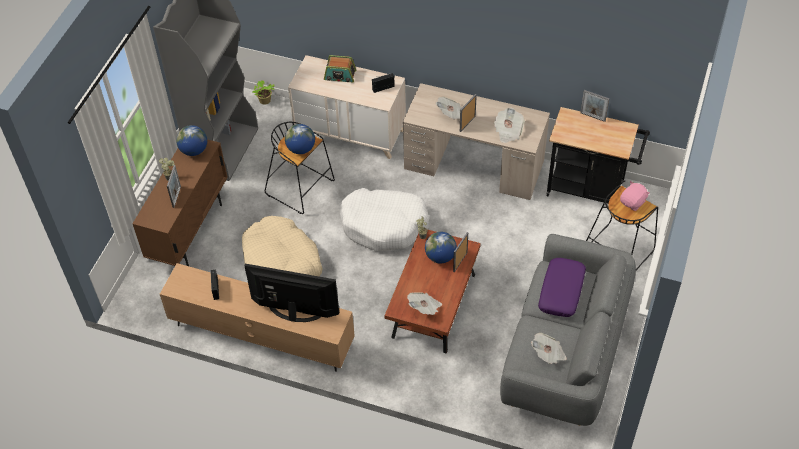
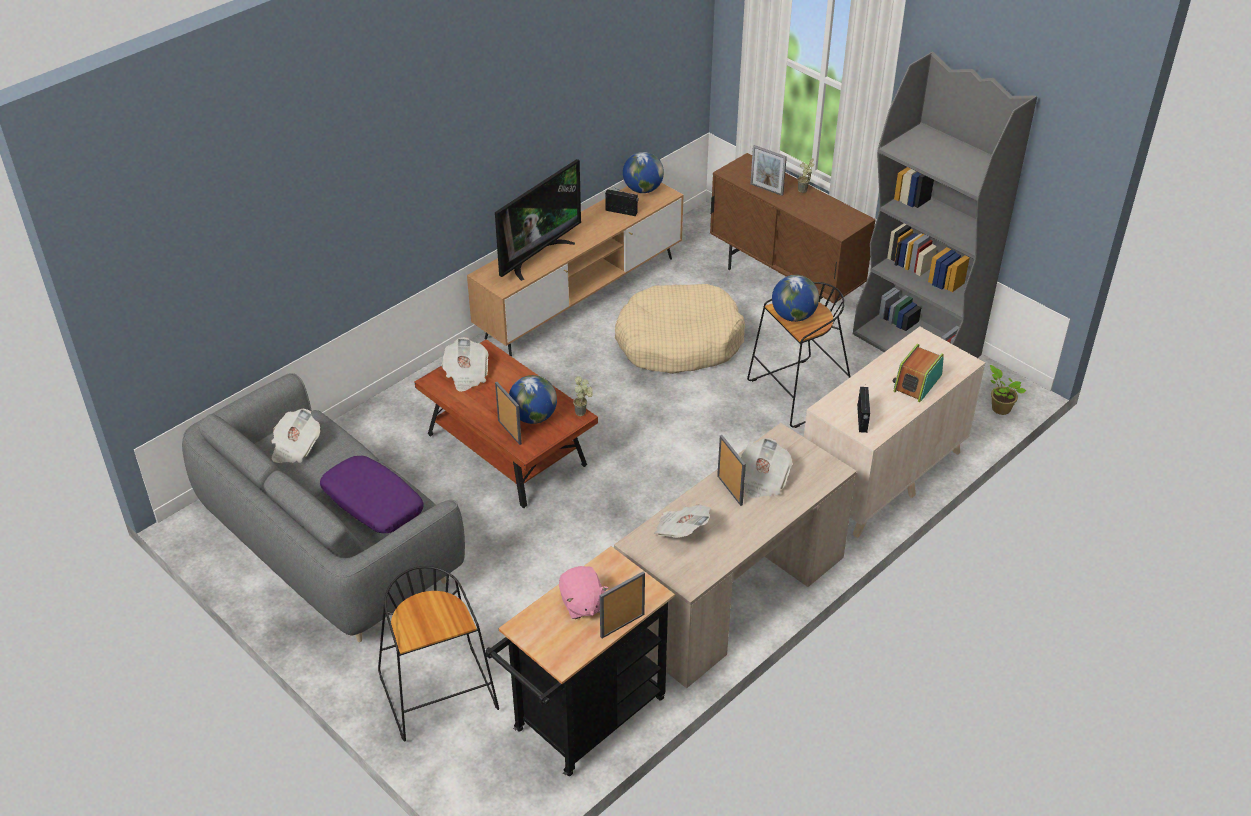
camera: 115 degrees right, 10 degrees down
globe [176,125,207,156] -> globe moved to [623,152,664,193]
white dog bed [340,188,429,251] -> none
pink plush toy [620,181,650,211] -> pink plush toy moved to [559,566,609,619]

